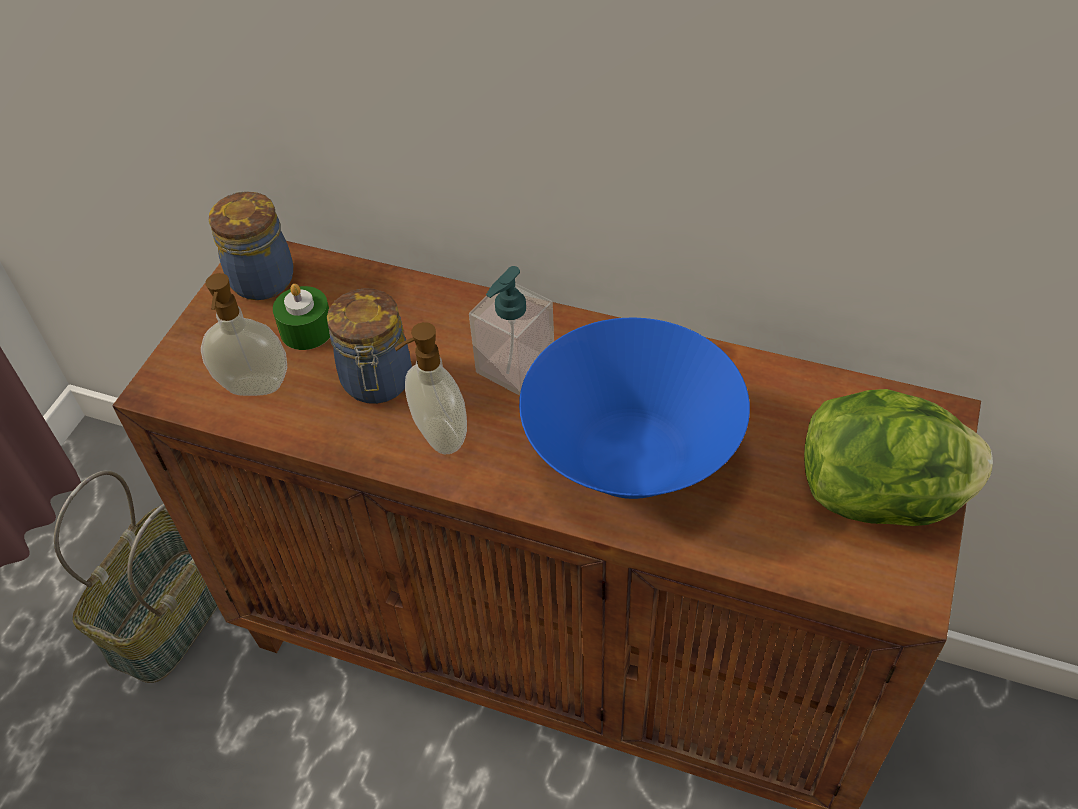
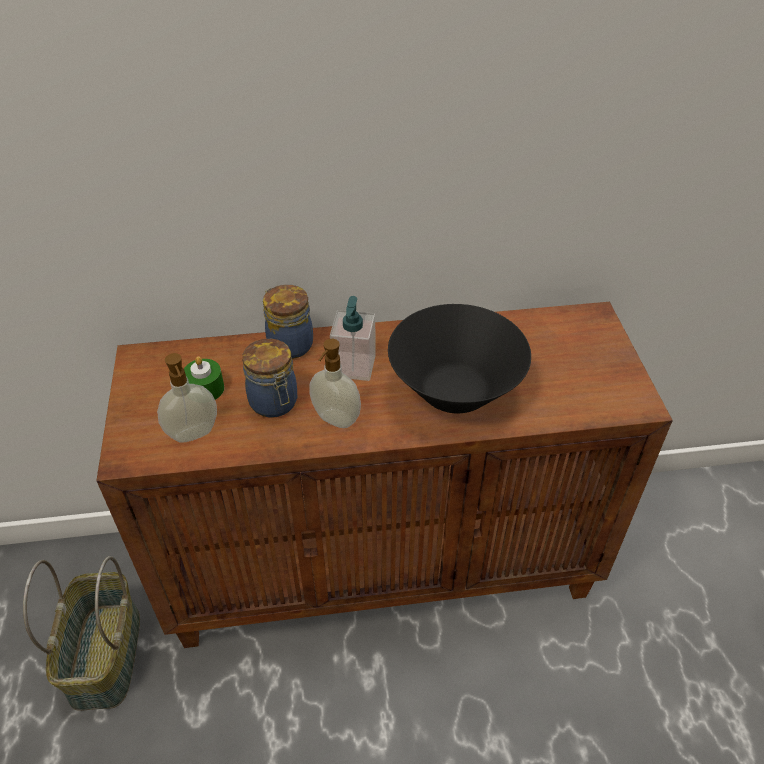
camera: 30 degrees left, 5 degrees down
jar [209,191,293,300] -> jar moved to [263,285,313,359]
blue bowl [519,318,750,499] -> black bowl [388,304,531,413]
lettuce [804,389,993,526] -> none

